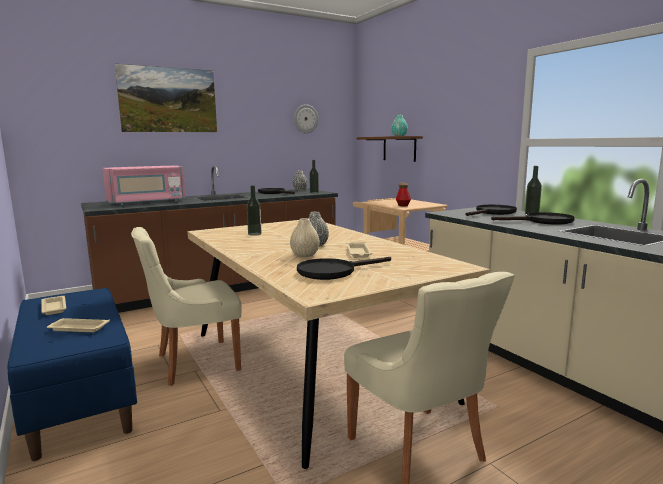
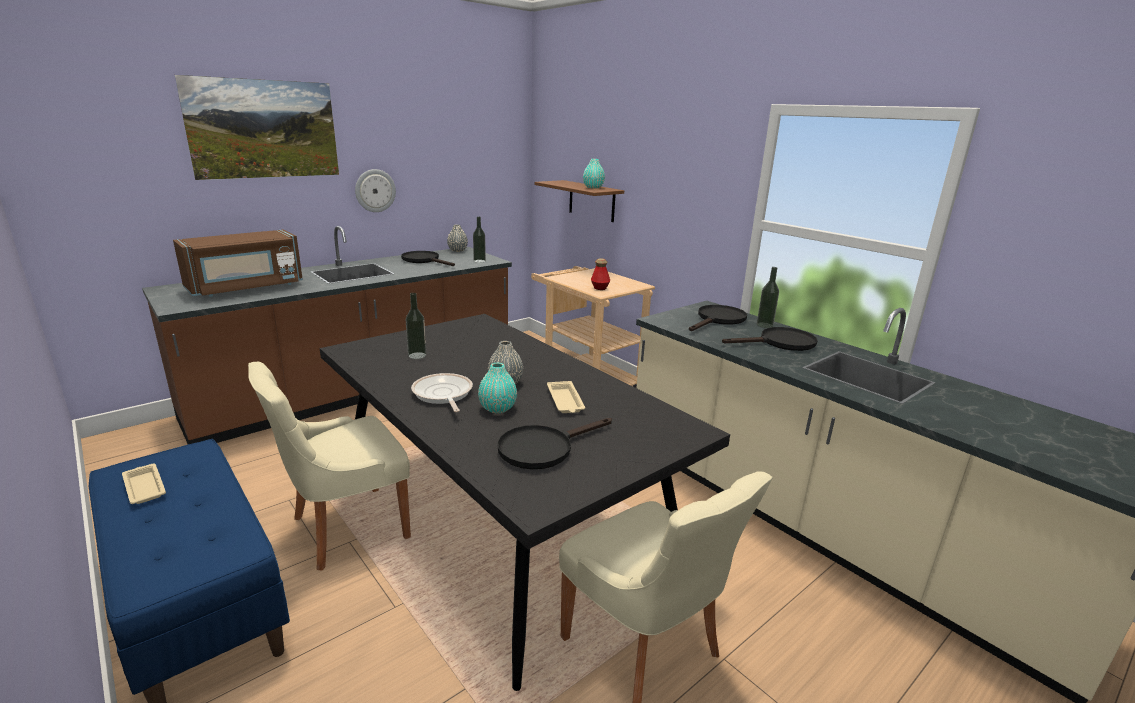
camera: 10 degrees left, 10 degrees up
beige tray [47,318,110,332] -> none
pink microwave [102,165,186,205] -> brown microwave [173,230,303,297]
beige dining table [188,220,490,469] -> black dining table [320,314,730,691]
beige vase [290,218,320,257] -> turquoise vase [478,363,517,413]
wall clock [294,104,319,134] -> wall clock moved to [355,169,396,212]
none -> frying pan [411,373,473,412]

